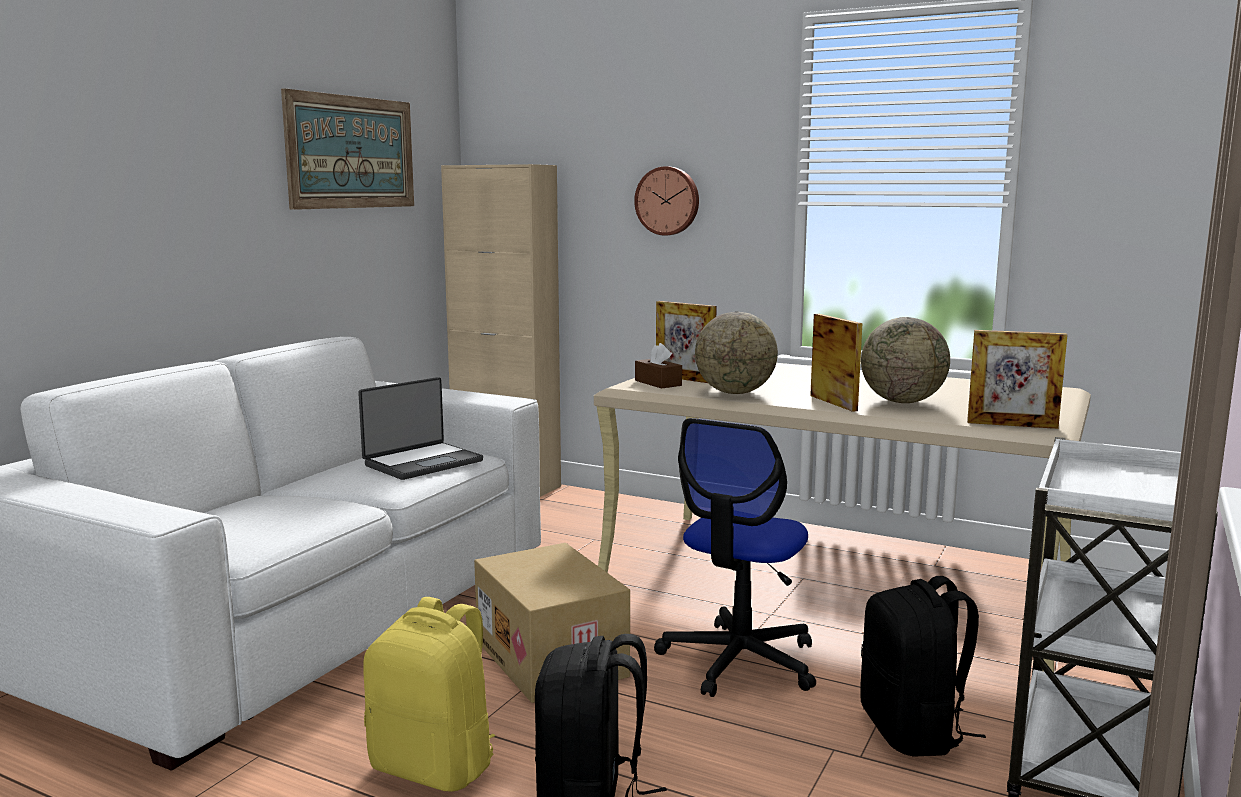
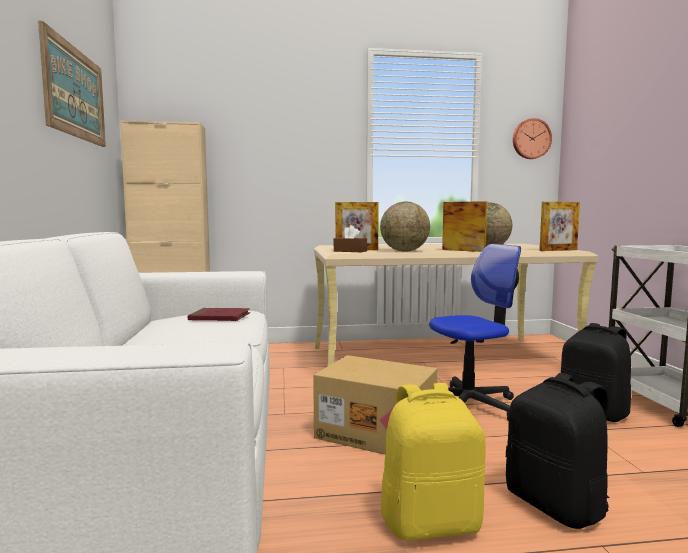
camera: 35 degrees left, 5 degrees down
laptop [358,377,483,480] -> red book [187,308,250,321]
wall clock [634,166,699,236] -> wall clock moved to [513,118,552,159]
office chair [654,418,816,697] -> office chair turned 105 degrees counterclockwise [429,244,521,421]

